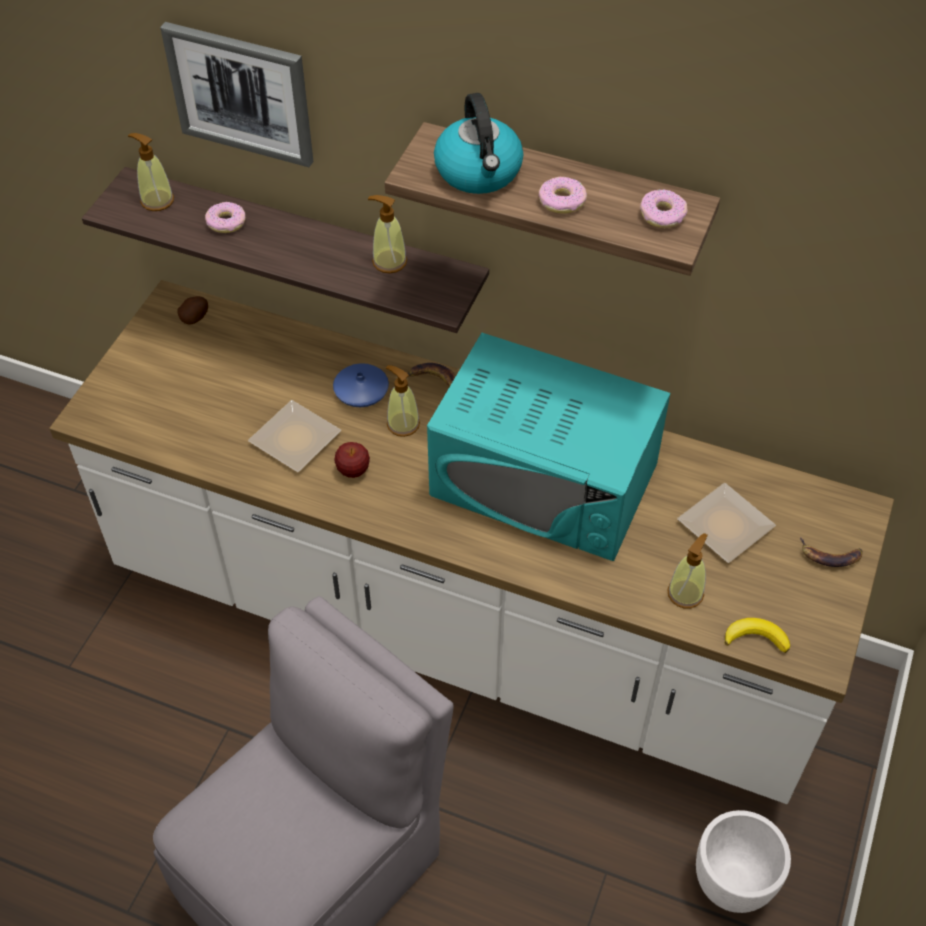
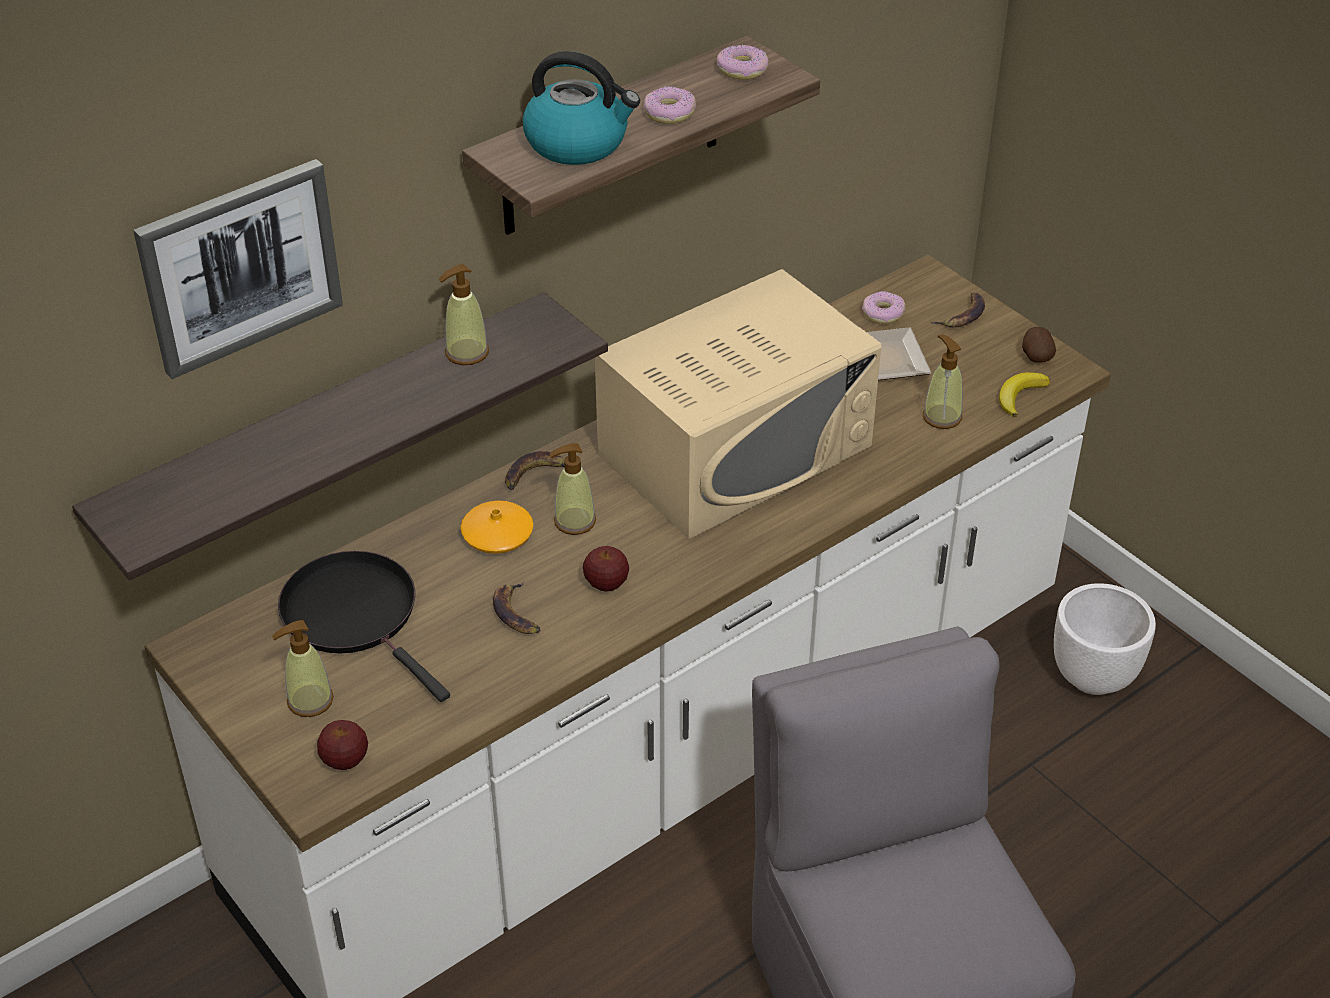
camera: 60 degrees left, 10 degrees down
soap dispenser [128,133,174,211] -> soap dispenser moved to [272,620,334,717]
potato [177,296,208,325] -> potato moved to [1022,327,1056,363]
donut [205,202,245,233] -> donut moved to [862,291,906,324]
plate [248,400,341,472] -> banana [493,582,540,634]
blue vase [333,363,389,407] -> orange vase [461,501,533,554]
turquoise microwave [427,333,670,561] -> beige microwave [595,269,881,539]
none -> black frying pan [278,551,450,702]
none -> apple [317,720,368,770]

